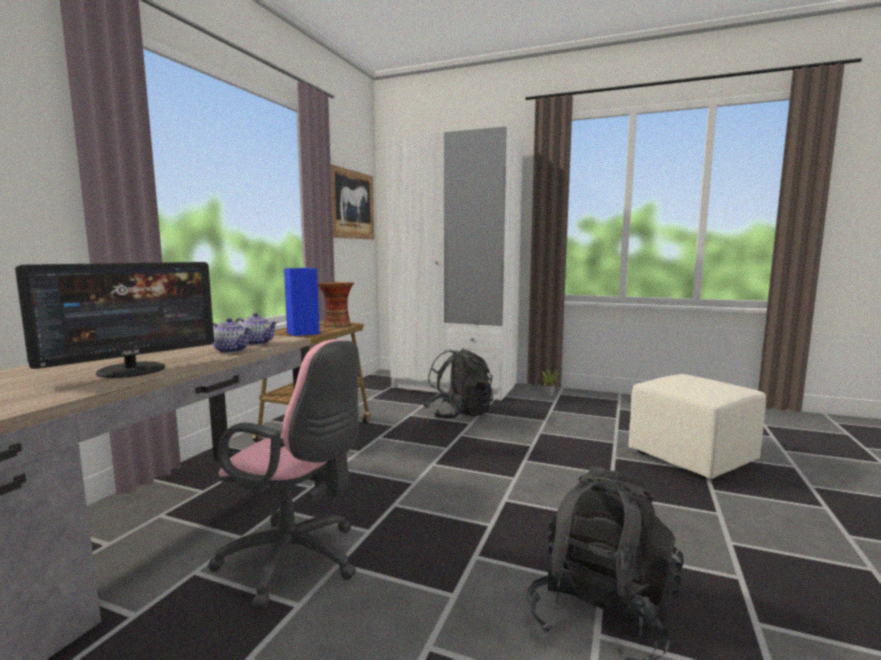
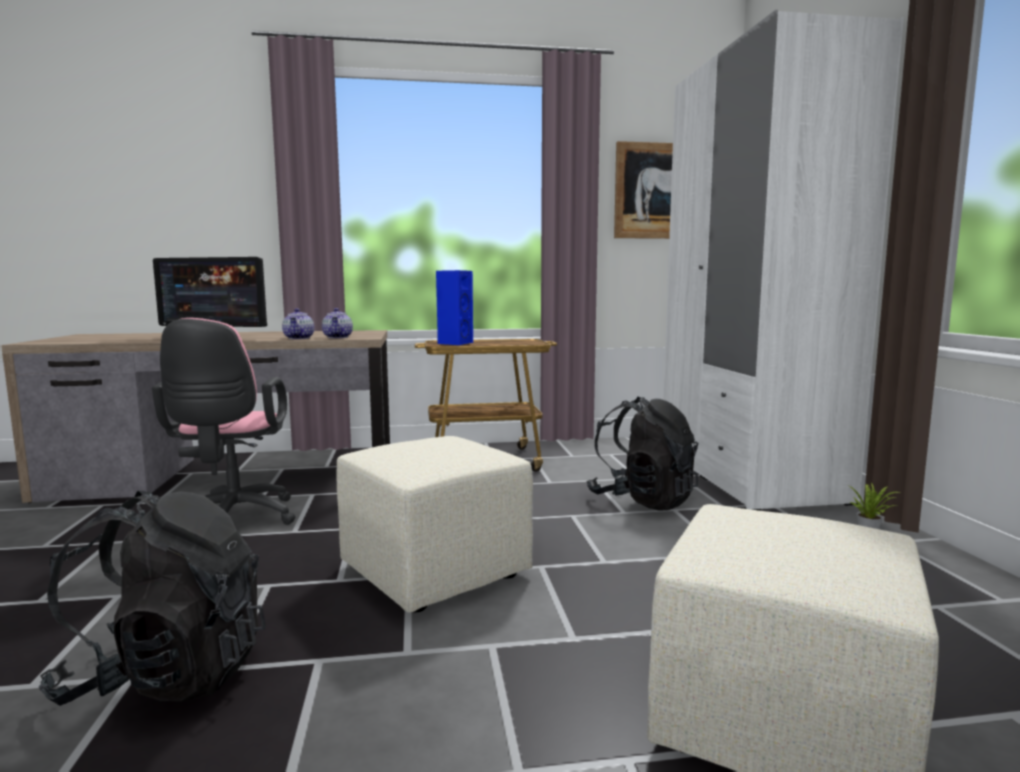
camera: 60 degrees right, 0 degrees up
vase [318,282,354,327] -> none
none -> beige ottoman [337,436,533,613]

